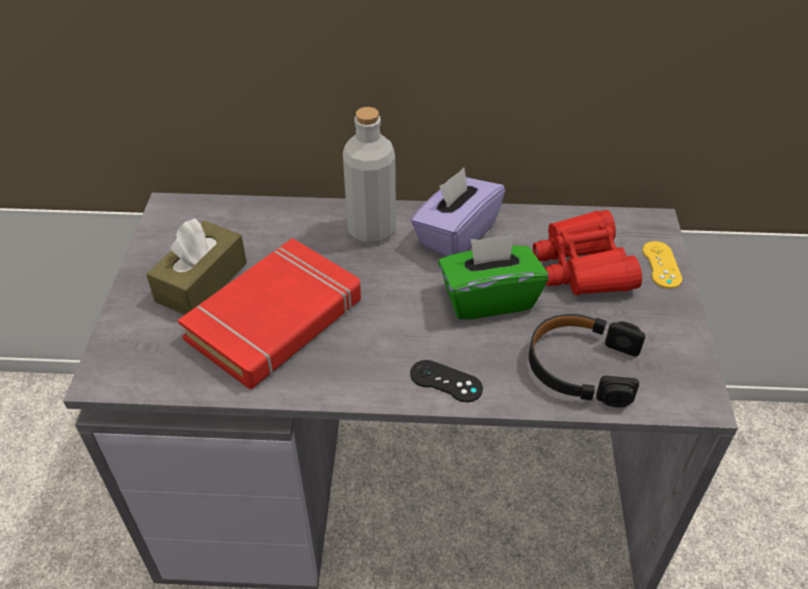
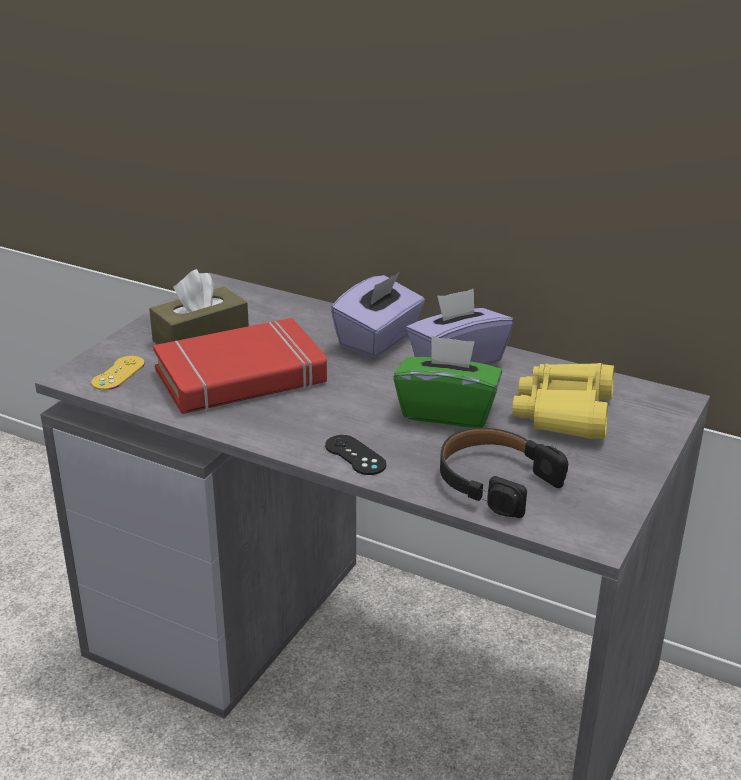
camera: 25 degrees right, 15 degrees down
grey bottle [343,107,396,244] -> purple tissue box [331,272,425,357]
red binoculars [533,210,642,295] -> yellow binoculars [512,363,614,439]
yellow game controller [642,241,683,289] -> yellow game controller moved to [91,356,145,390]

